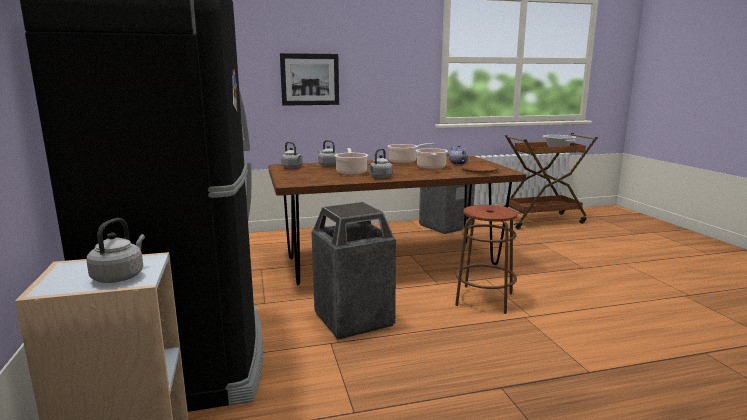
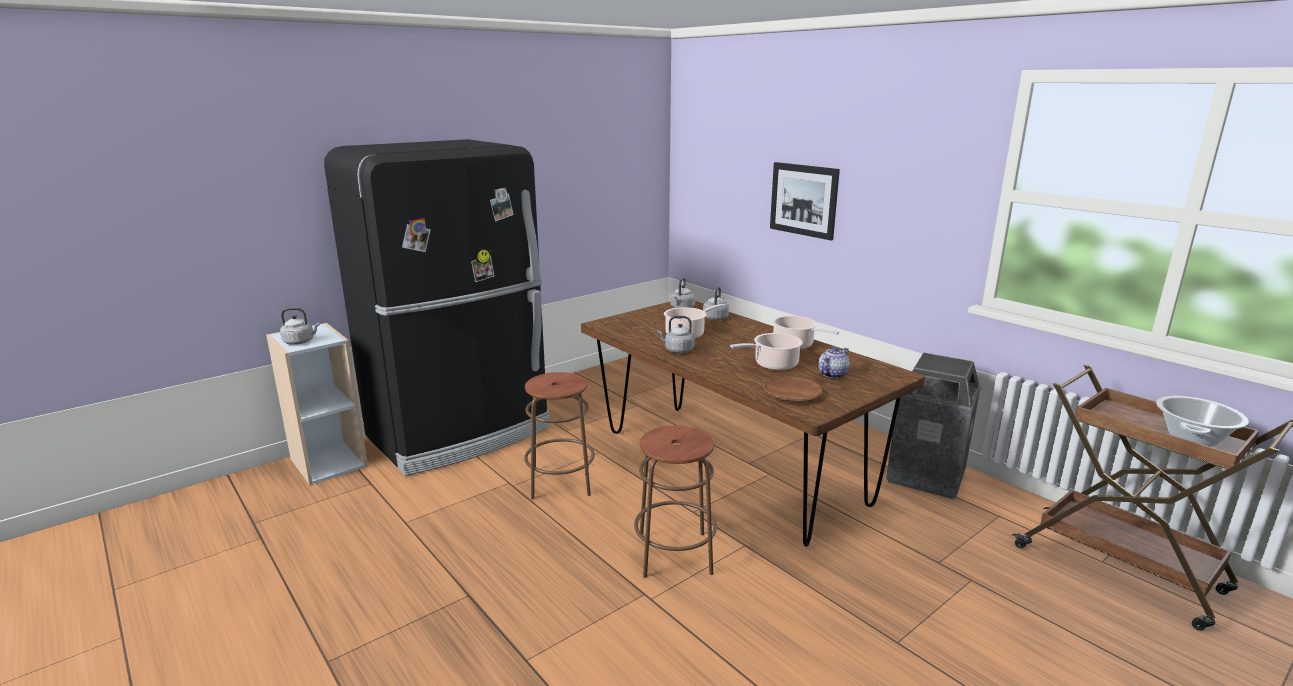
camera: 65 degrees right, 5 degrees up
trash can [311,202,396,340] -> brown stool [524,372,595,499]

